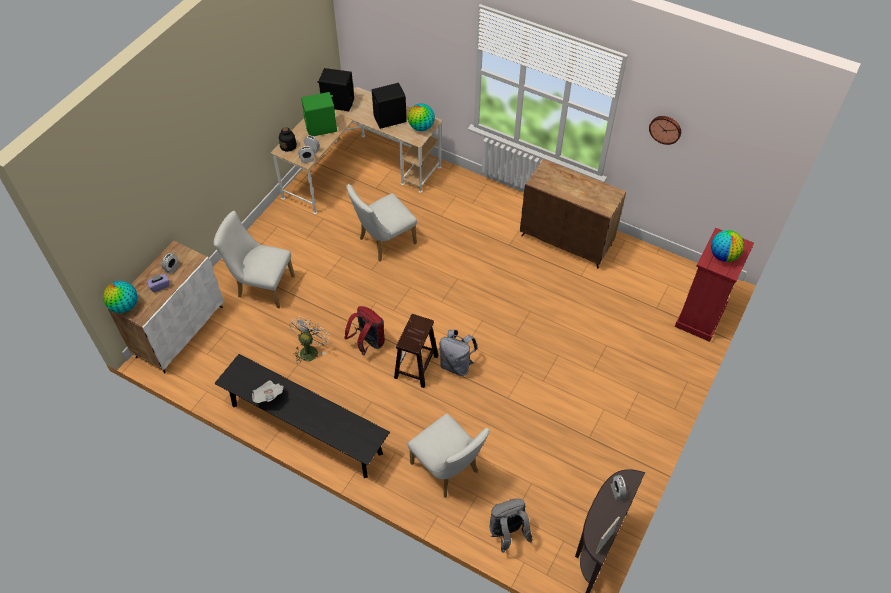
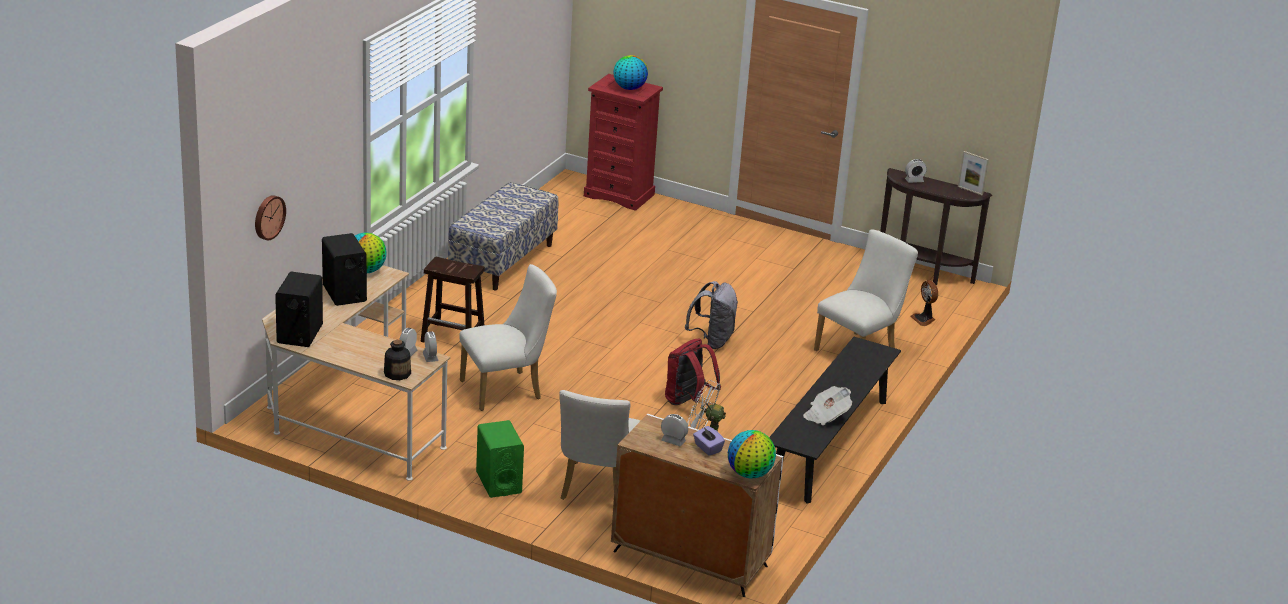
camera: 95 degrees left, 25 degrees down
green speaker [301,92,337,136] -> green speaker moved to [476,420,524,498]
white chair [346,184,417,262] -> white chair turned 75 degrees counterclockwise [459,264,557,411]
brown stool [394,314,439,388] -> brown stool moved to [421,257,485,343]
grey backpack [490,498,533,552] -> fan [910,280,938,326]
brown cabinet [520,159,626,268] -> bench [448,182,558,291]
wall clock [649,116,681,145] -> wall clock moved to [255,195,286,240]

